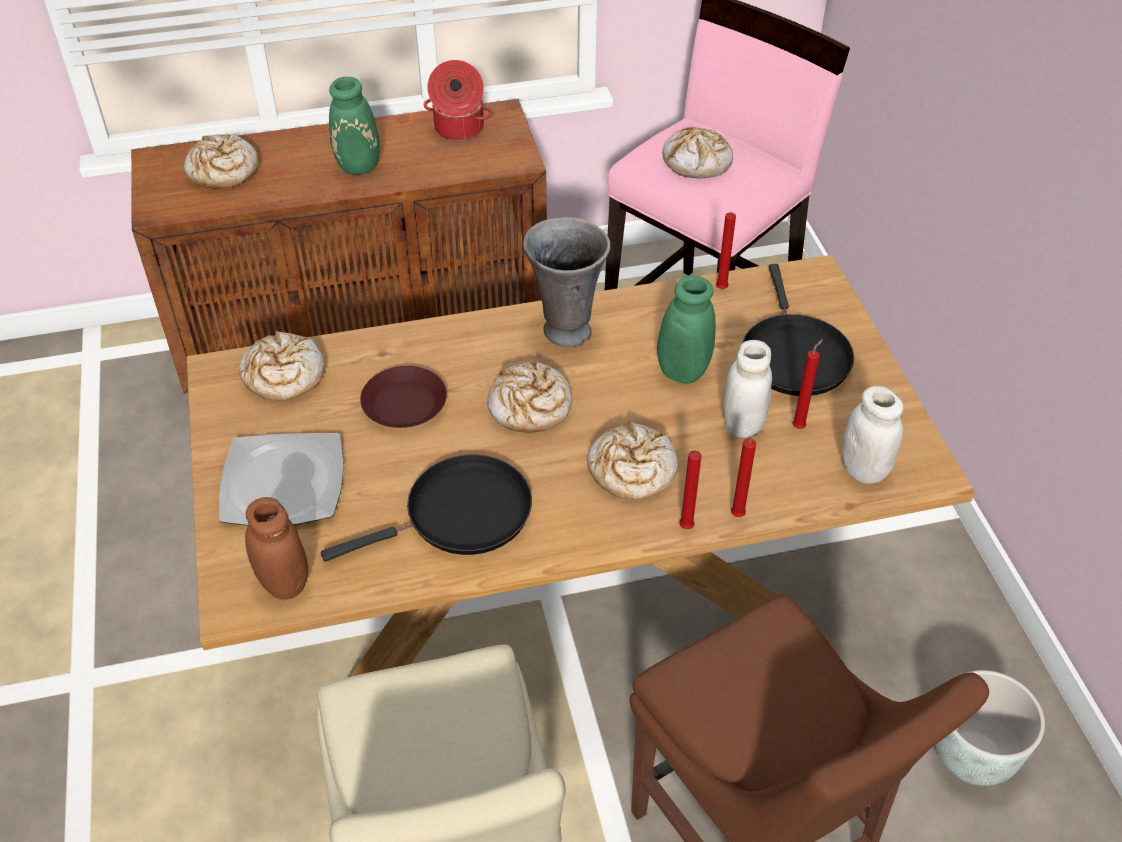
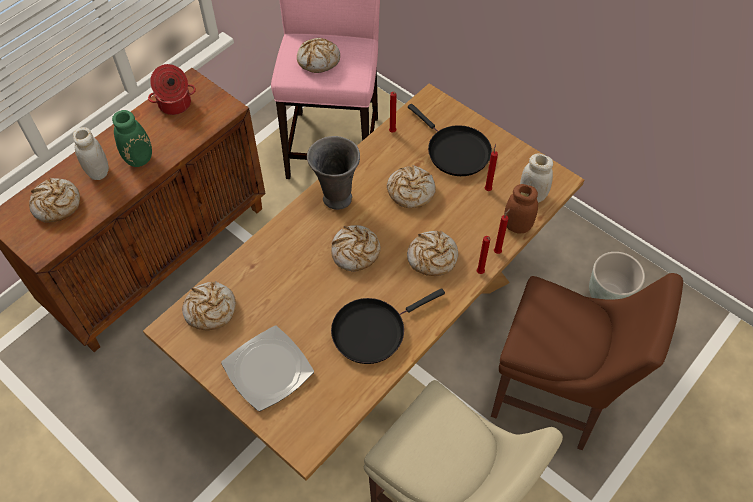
camera: 35 degrees left, 10 degrees up
brown jar [245,497,308,600] -> brown jar moved to [504,184,538,234]
black frying pan [321,455,532,562] -> black frying pan turned 150 degrees counterclockwise [331,288,445,364]
brown plate [360,366,447,428] -> none
green vase [611,275,716,384] -> bread [387,165,436,208]
white jar [723,340,772,438] -> white jar moved to [73,127,109,180]

